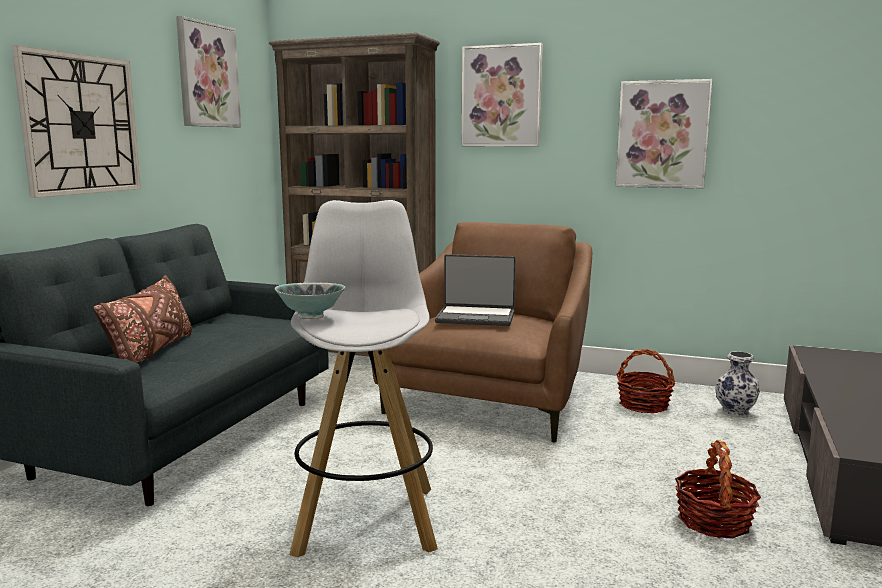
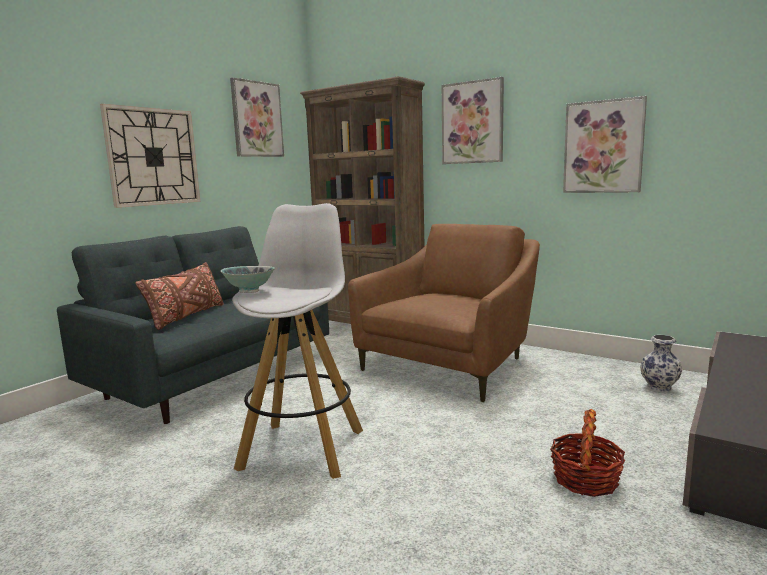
camera: 15 degrees right, 0 degrees up
laptop [435,254,516,326] -> none
basket [616,349,675,413] -> none

